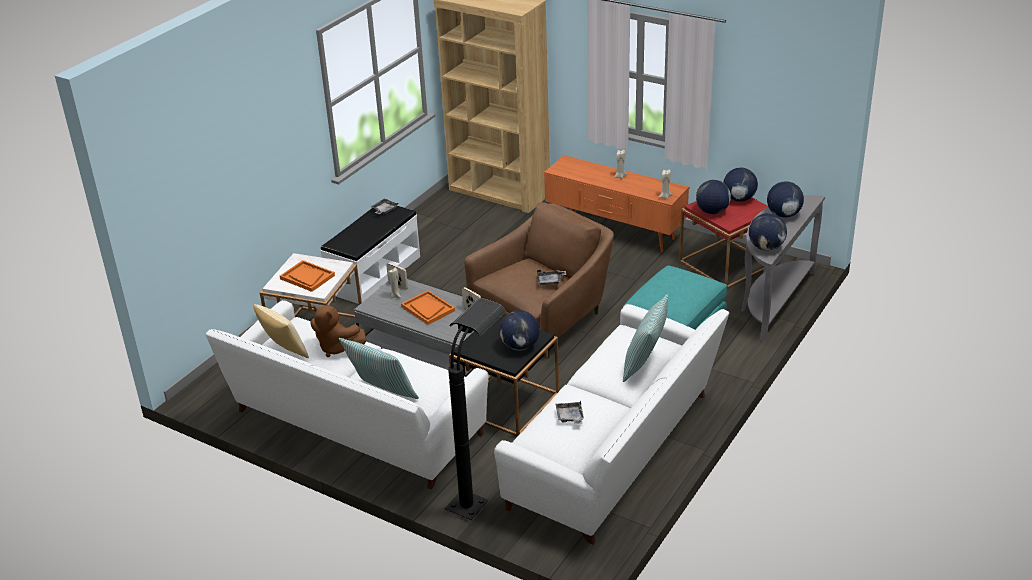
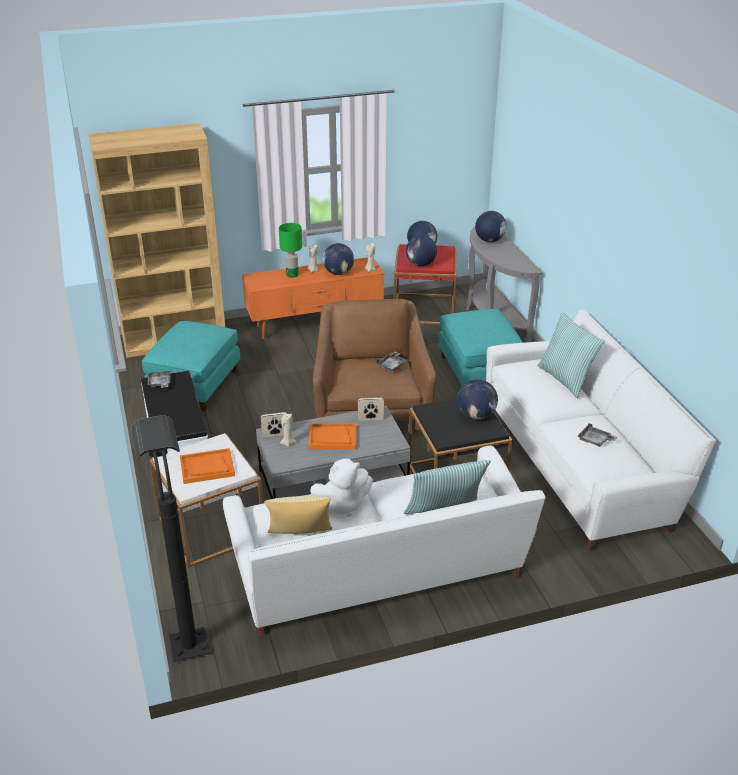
camera: 50 degrees left, 0 degrees up
brown plush toy [310,305,367,357] -> white plush toy [310,459,373,517]
black floor lamp [444,298,506,520] -> black floor lamp moved to [132,415,210,662]
globe [749,213,787,251] -> globe moved to [323,243,354,275]
none -> turquoise ottoman [142,321,240,412]
none -> green table lamp [279,223,302,278]

